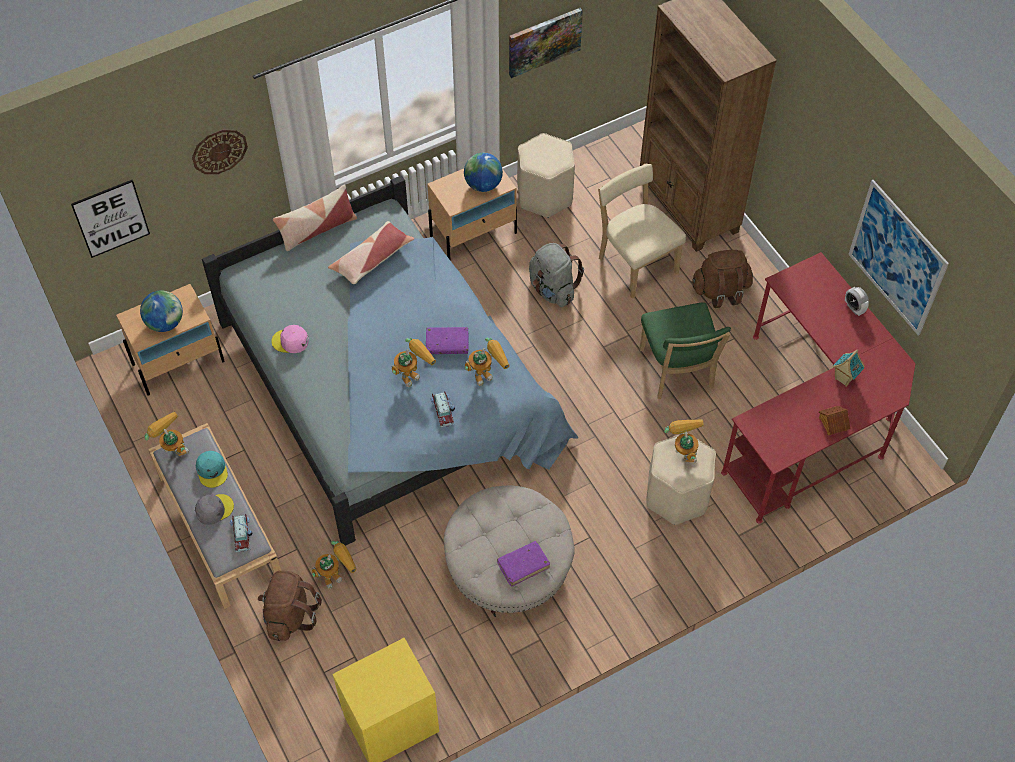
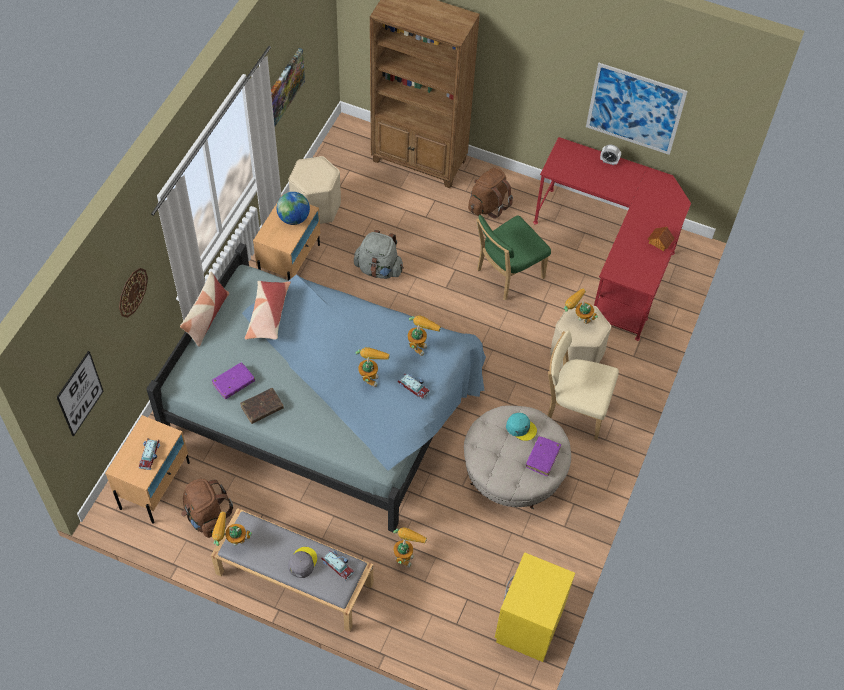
camera: 40 degrees left, 0 degrees up
globe [140,290,183,332] -> toy car [139,438,161,470]
turquoise cap [196,451,228,488] -> turquoise cap moved to [506,413,537,441]
brown backpack [258,570,322,641] -> brown backpack moved to [181,479,233,538]
pink cap [271,325,309,353] -> brown book [240,388,284,424]
purple book [426,327,469,354] -> purple book moved to [212,362,255,399]
beige chair [598,163,686,299] -> beige chair moved to [547,330,619,440]
green chair [639,303,731,399] -> green chair turned 105 degrees clockwise [476,215,551,301]
toy house [833,349,864,387] -> none

